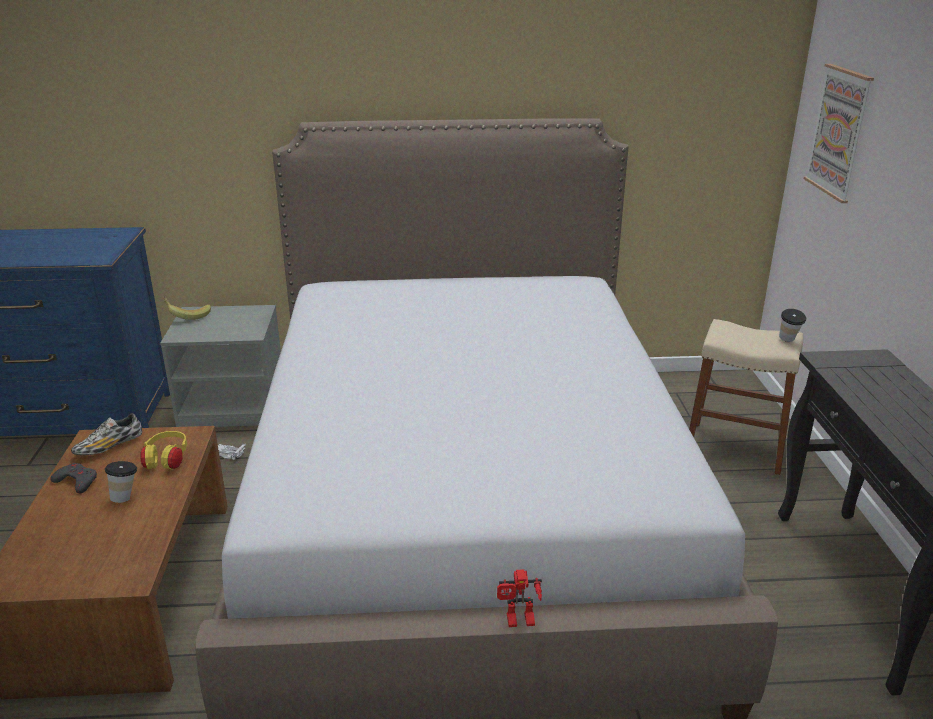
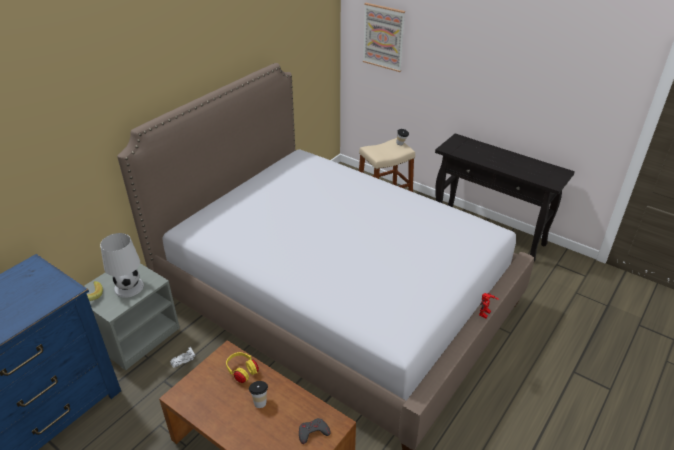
camera: 50 degrees left, 10 degrees up
grey game controller [50,463,97,493] -> grey game controller moved to [299,418,331,444]
shoe [71,413,142,455] -> none
none -> white table lamp [100,233,144,298]

